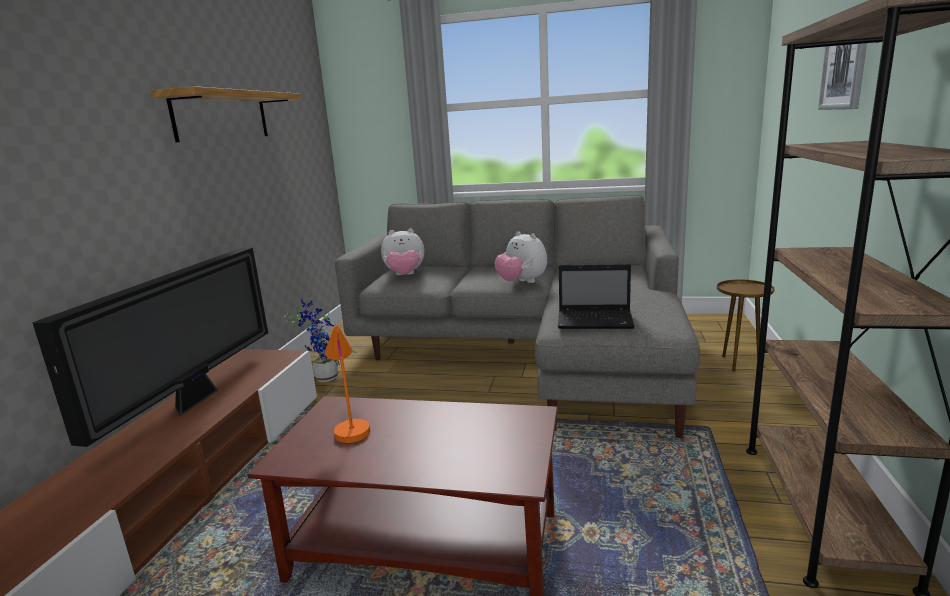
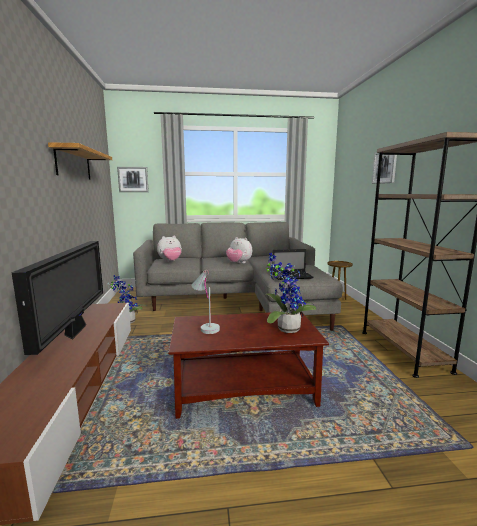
camera: 20 degrees left, 5 degrees down
orange table lamp [325,324,370,443] -> white table lamp [191,270,220,334]
none -> picture [117,167,149,192]
none -> potted plant [266,253,316,333]

